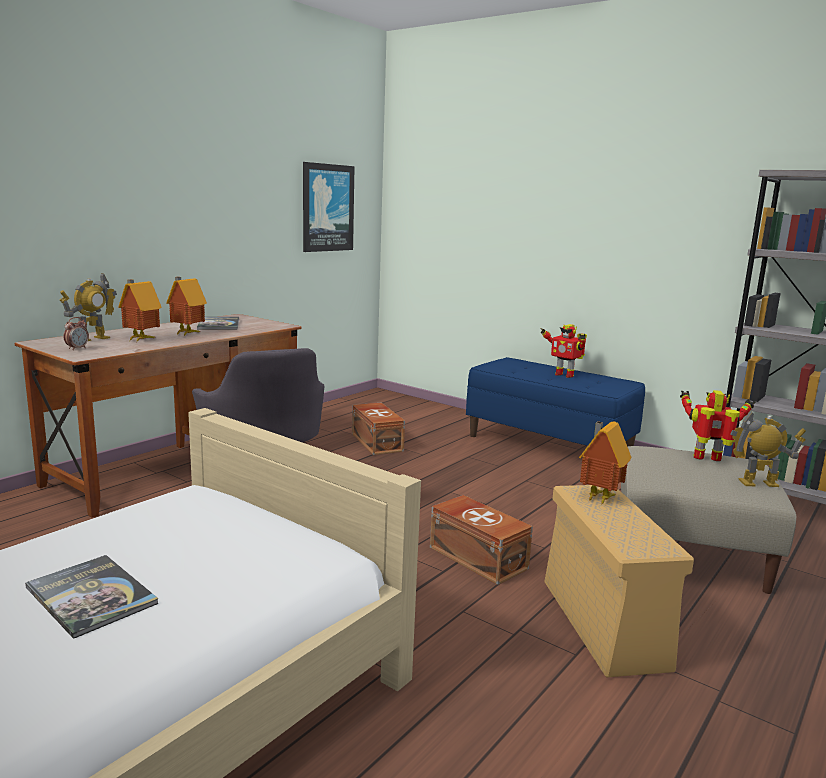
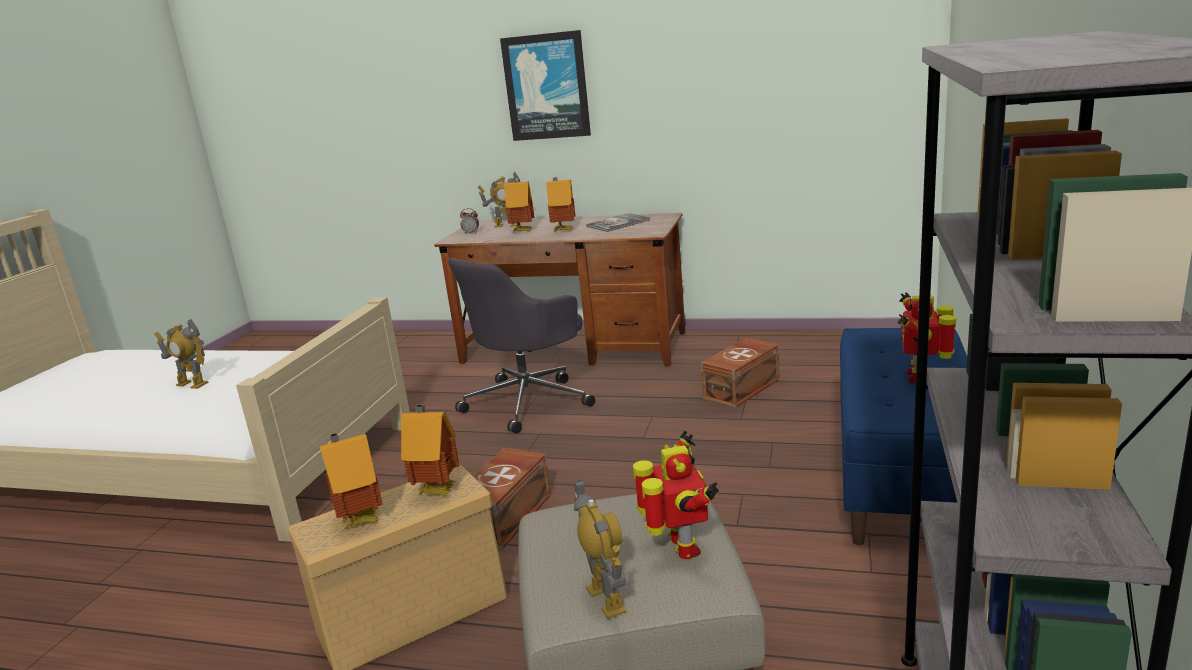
camera: 70 degrees right, 5 degrees up
book [25,555,159,639] -> toy robot [154,319,209,389]
picture [303,162,355,252] -> picture moved to [500,30,591,141]
none -> toy house [320,433,383,531]

